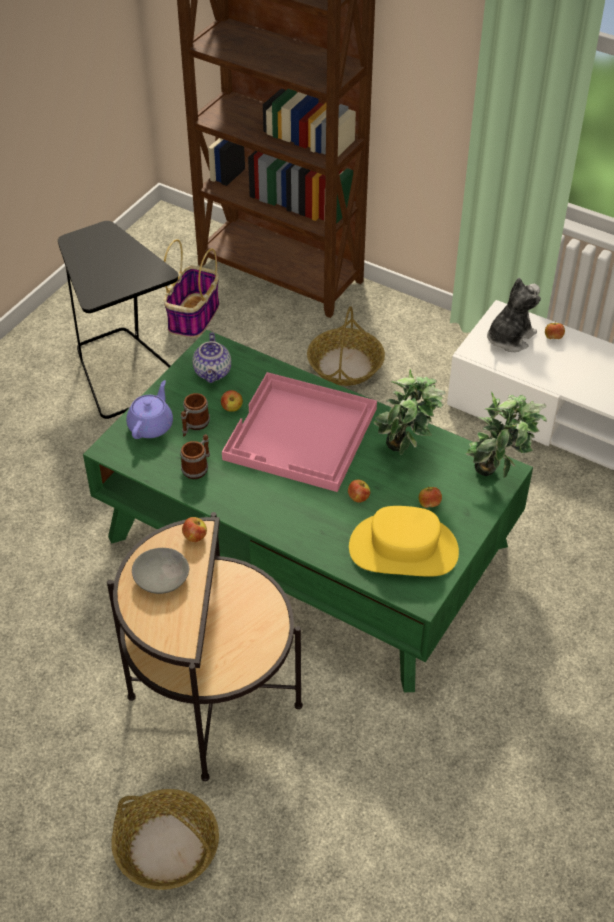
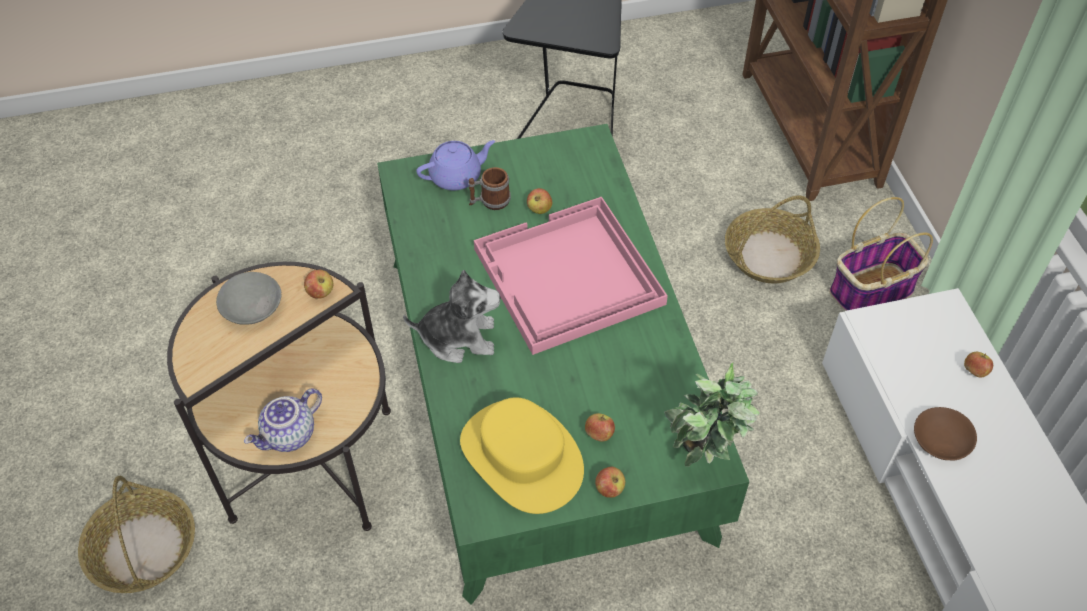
camera: 45 degrees right, 5 degrees up
basket [164,239,219,338] -> basket moved to [829,197,933,311]
mug [180,434,210,479] -> none
teapot [193,332,231,383] -> teapot moved to [244,389,322,452]
apple [348,479,370,503] -> apple moved to [595,467,625,498]
potted plant [374,369,446,455] -> none
plush toy [487,278,541,352] -> plush toy moved to [403,270,500,363]
none -> brown bowl [914,407,977,461]

